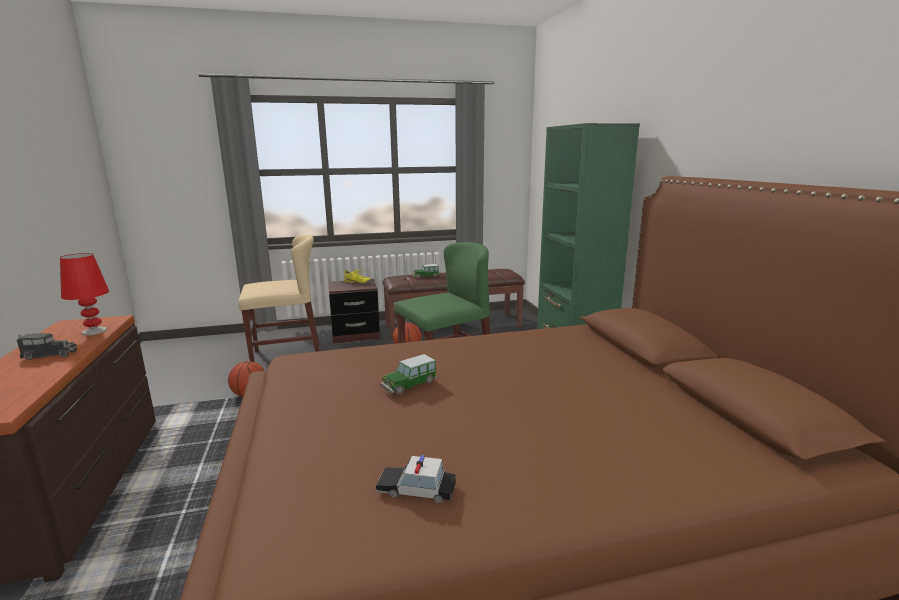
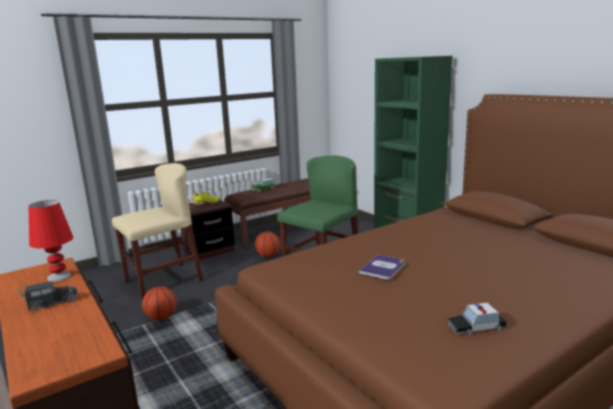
camera: 20 degrees left, 0 degrees up
toy car [380,354,437,394] -> book [359,255,406,280]

